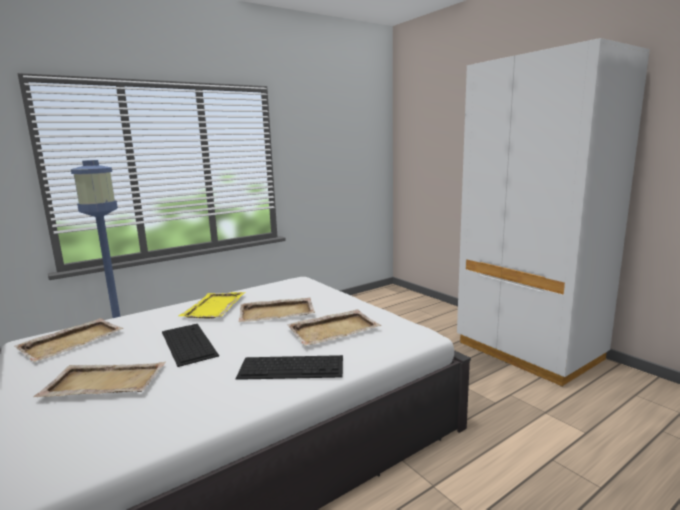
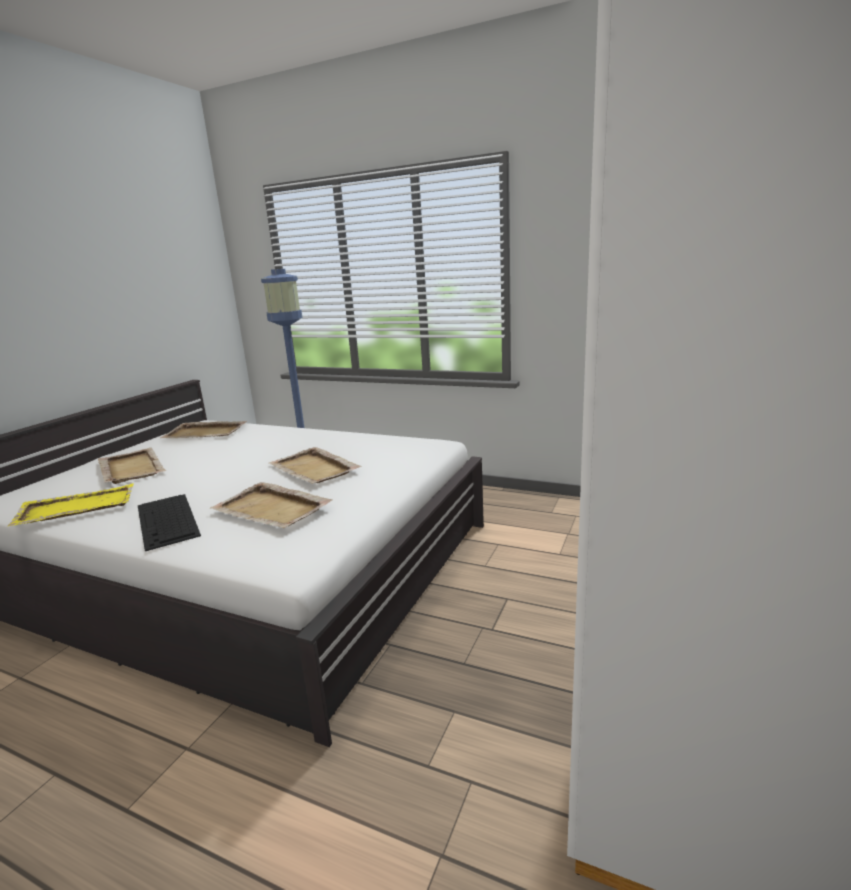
camera: 60 degrees right, 5 degrees up
keyboard [162,324,219,367] -> none
yellow tray [179,292,245,318] -> yellow tray moved to [8,483,134,526]

